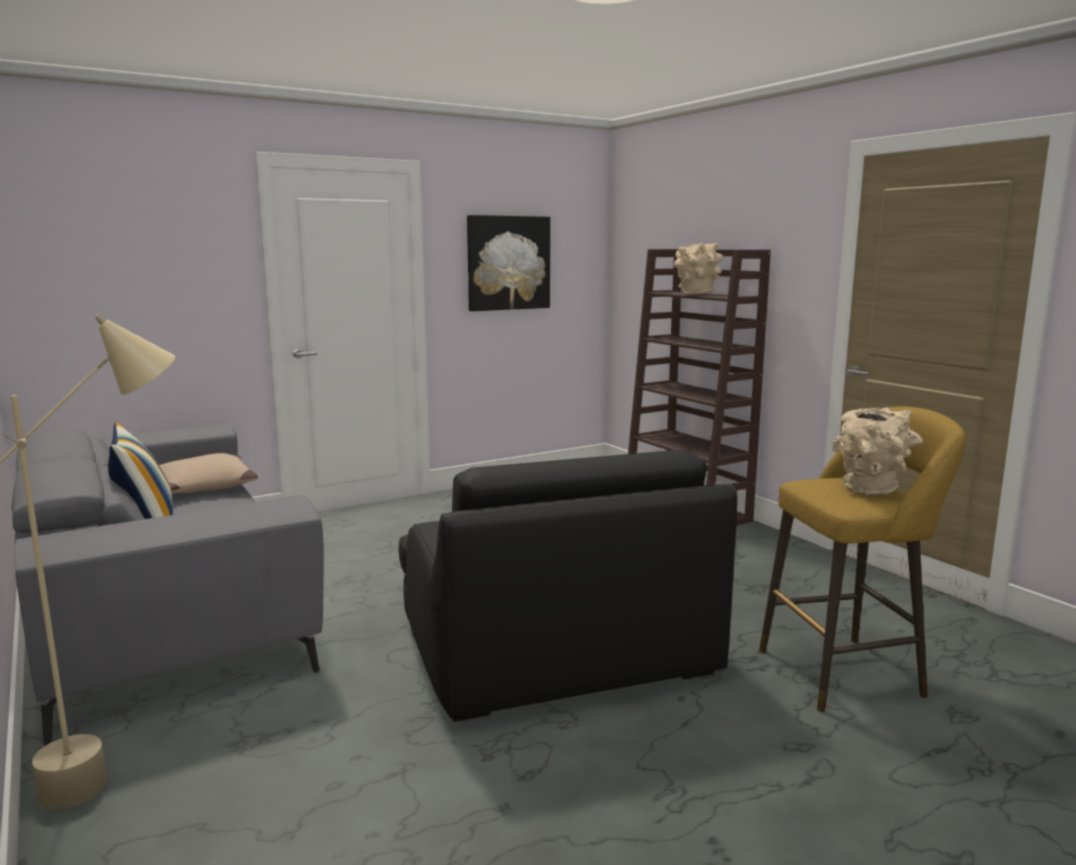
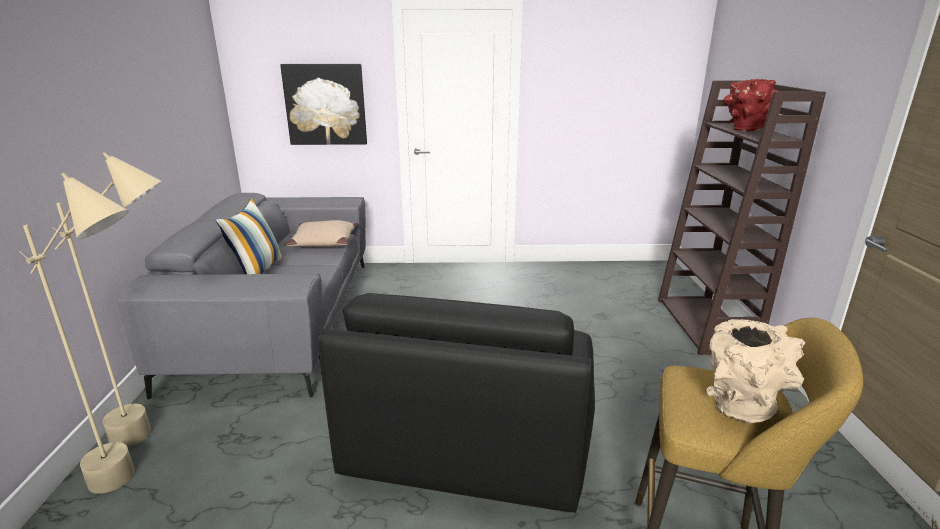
camera: 30 degrees right, 10 degrees up
picture [467,215,550,311] -> picture moved to [280,64,367,145]
beige vase [674,243,724,295] -> red vase [723,79,779,131]
none -> beige floor lamp [19,173,135,494]

